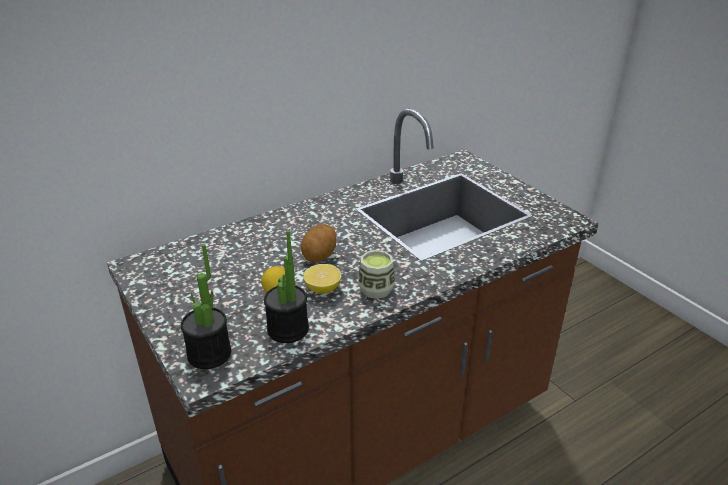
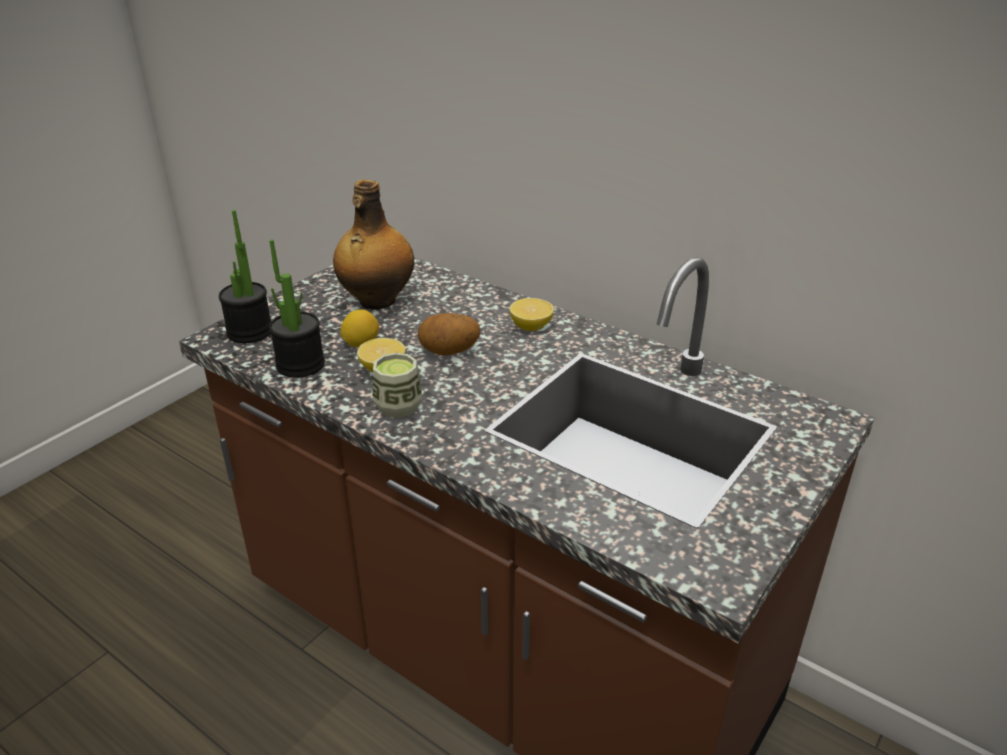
camera: 70 degrees right, 0 degrees up
none -> bottle [333,179,414,310]
none -> lemon [509,298,554,331]

